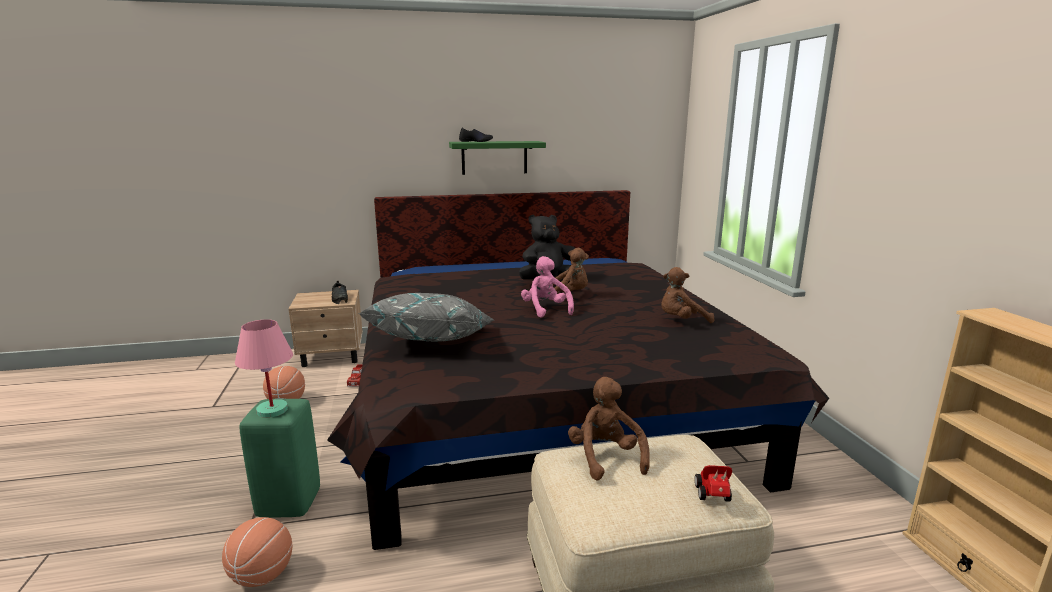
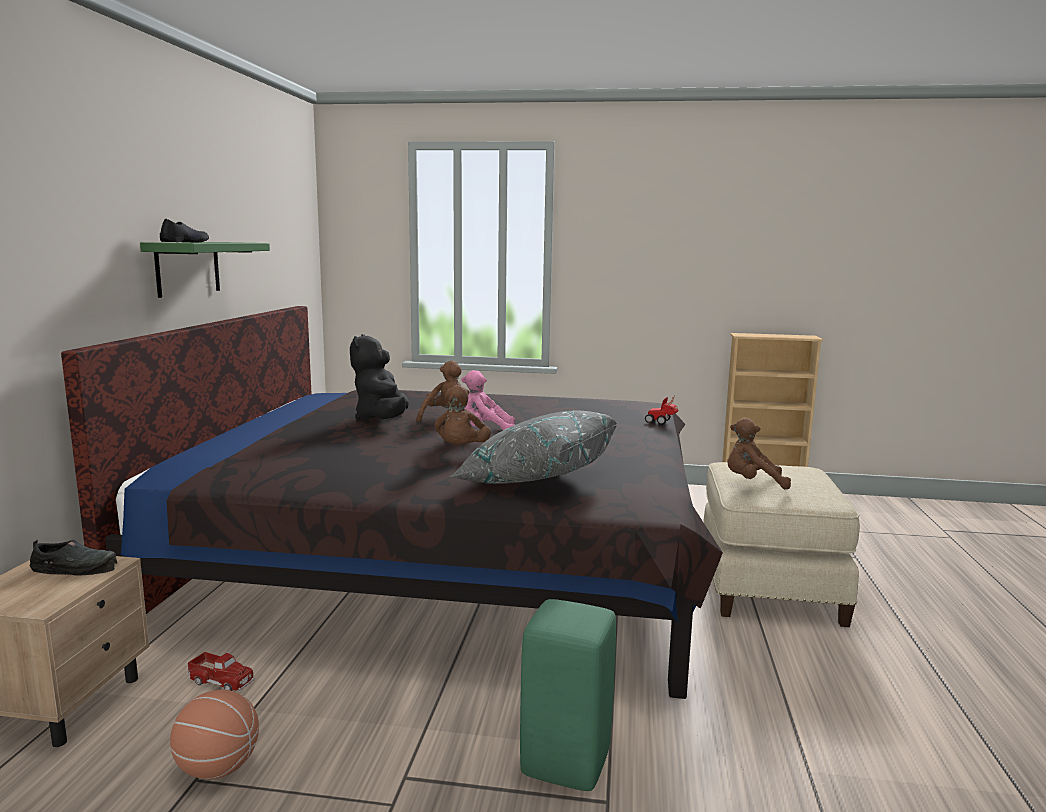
camera: 70 degrees left, 5 degrees down
basketball [222,517,292,587] -> none
pink table lamp [235,319,293,418] -> none
brown plush toy [661,267,714,323] -> brown plush toy moved to [435,385,491,445]
toy car [695,465,732,502] -> toy car moved to [645,396,678,424]

